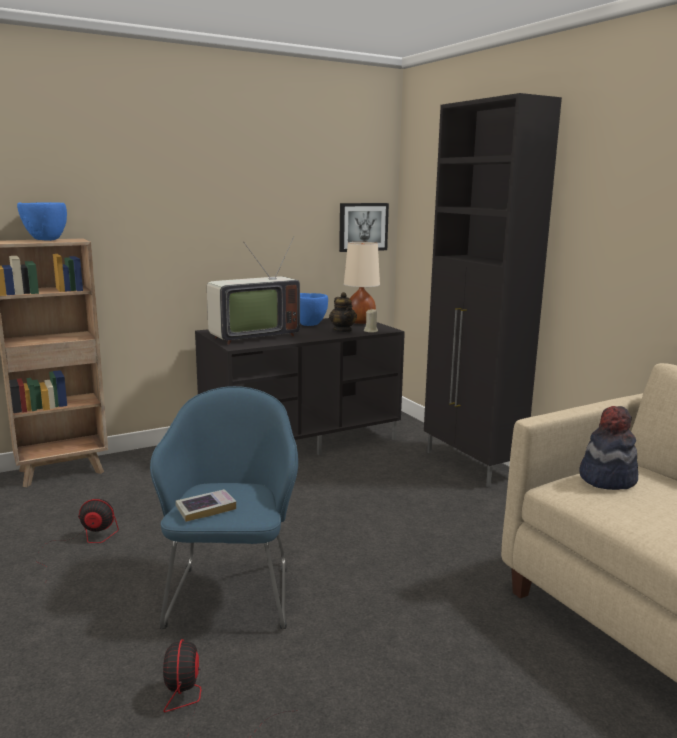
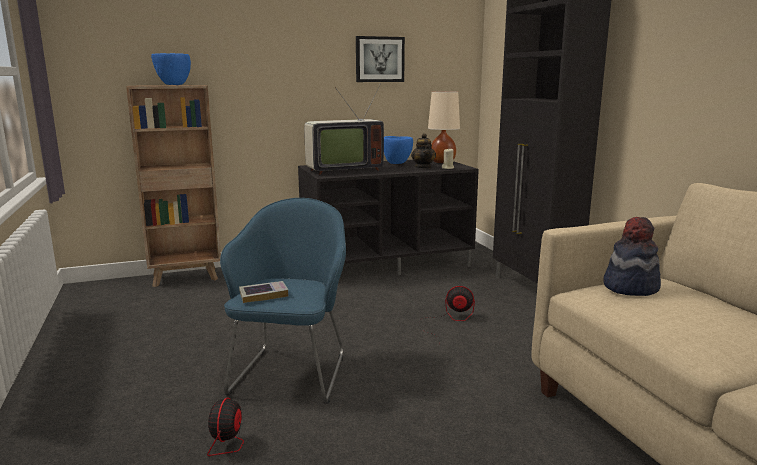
camera: 10 degrees right, 0 degrees up
fan [35,499,119,581] -> fan moved to [418,286,475,343]
picture [339,203,389,252] -> picture moved to [356,36,405,82]

